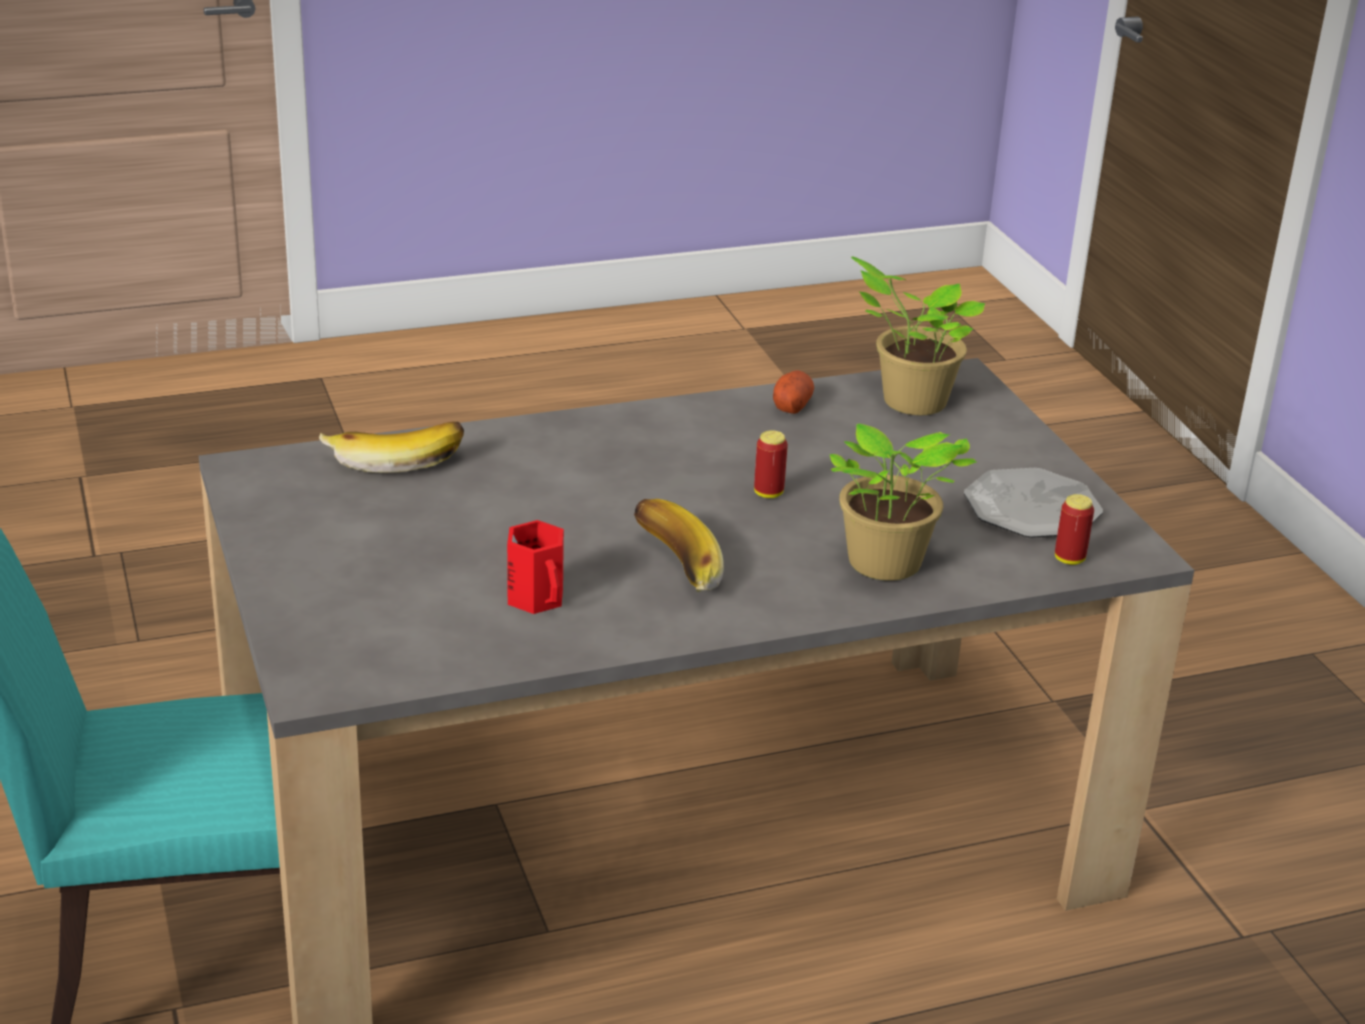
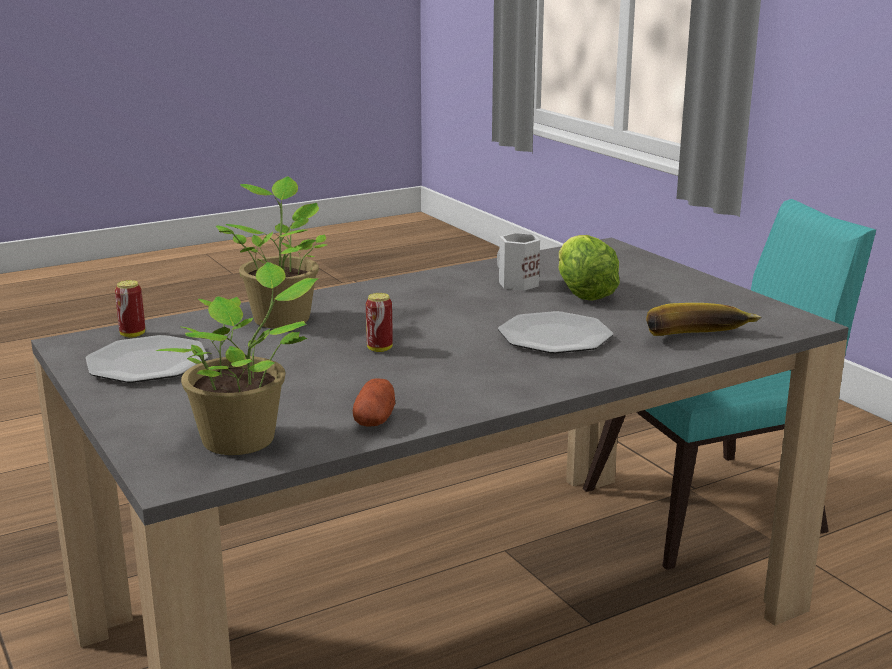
camera: 170 degrees right, 10 degrees down
red mug [507,520,564,614] -> white mug [497,233,540,291]
banana [634,499,724,592] -> none
none -> plate [498,311,613,353]
none -> lettuce [558,235,620,301]

